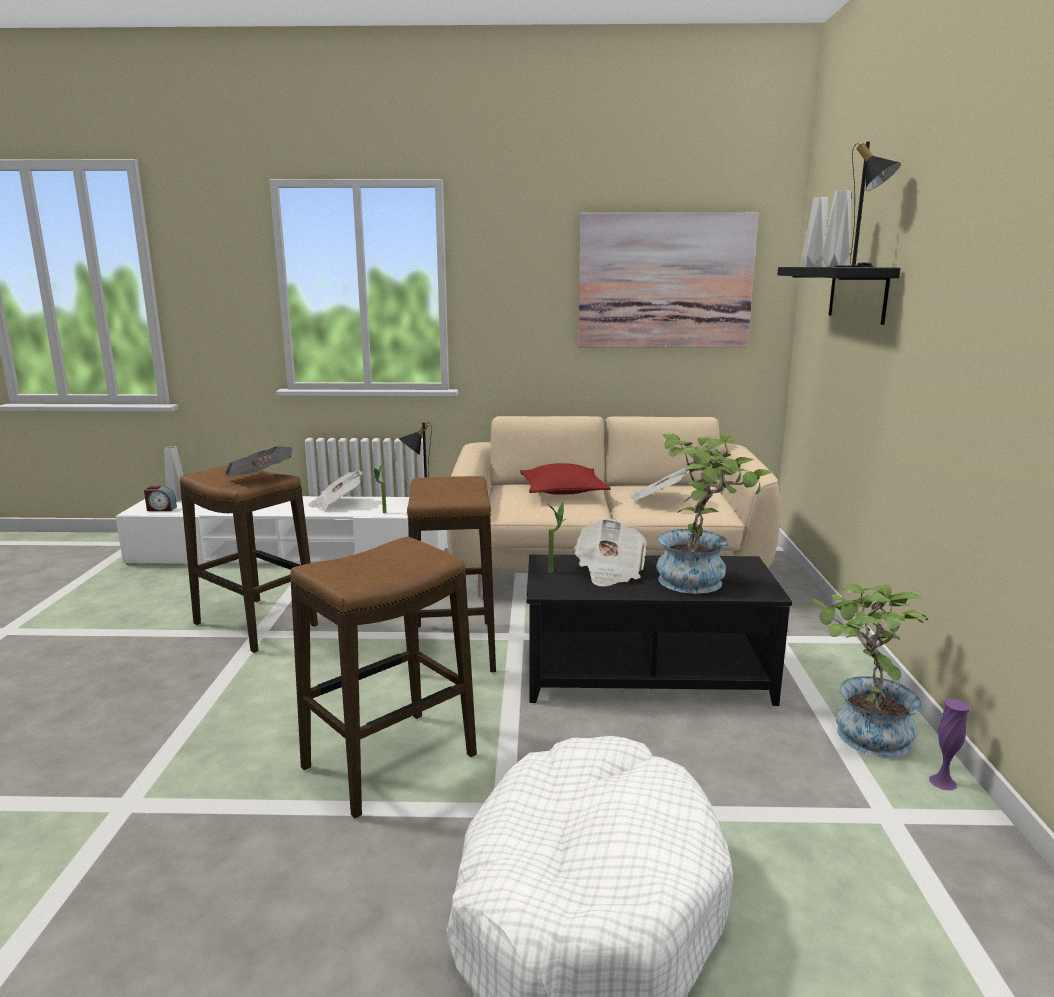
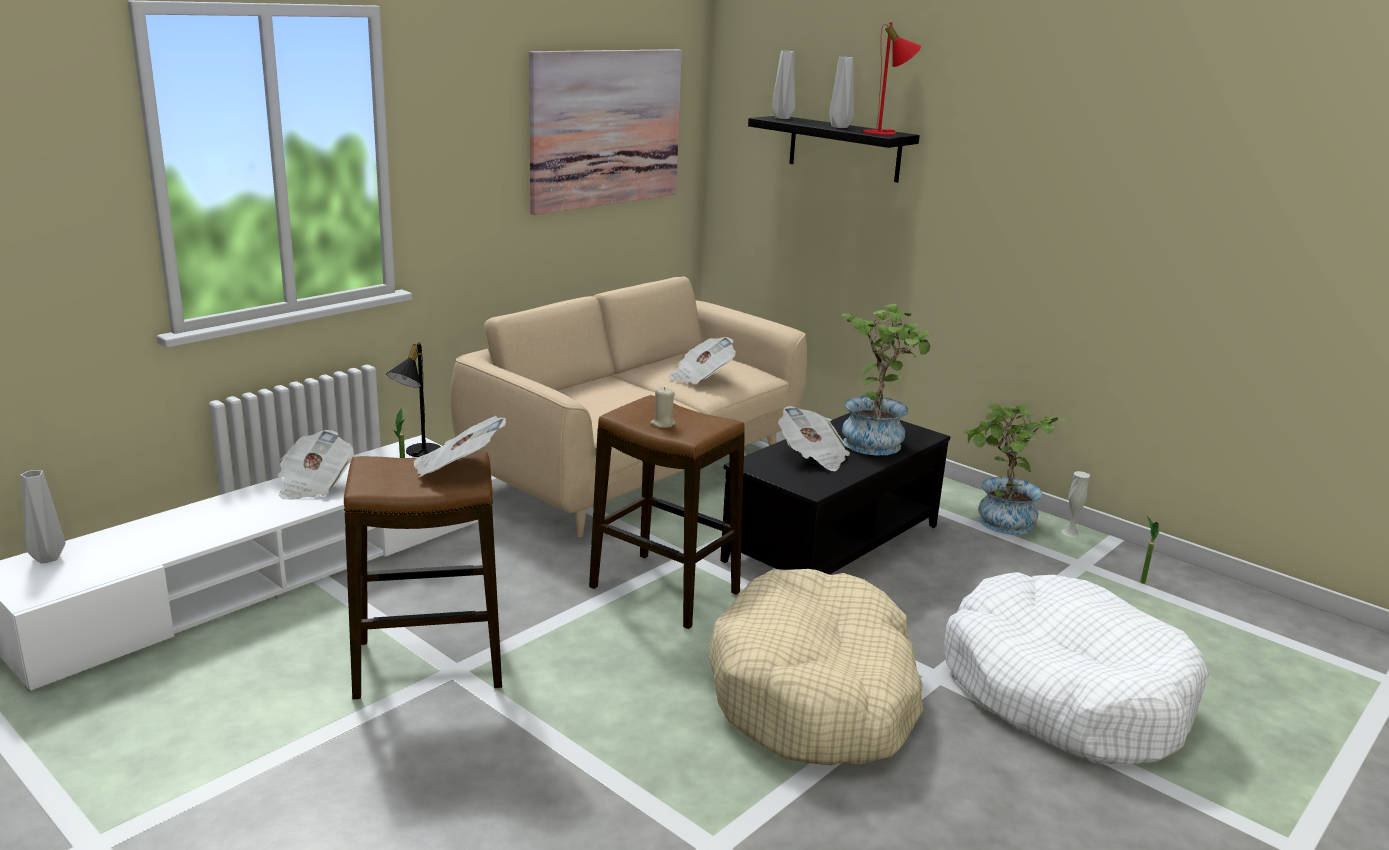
camera: 50 degrees left, 5 degrees up
alarm clock [144,486,177,511] -> none
stool [290,537,477,819] -> beige dog bed [708,569,923,765]
red pillow [520,463,611,495] -> none
potted plant [548,503,566,573] -> potted plant moved to [1140,516,1160,584]
black table lamp [834,141,901,267] -> red table lamp [863,22,921,135]
purple vase [929,699,970,791] -> white vase [1061,471,1090,537]
none -> beige candle [650,387,676,428]

